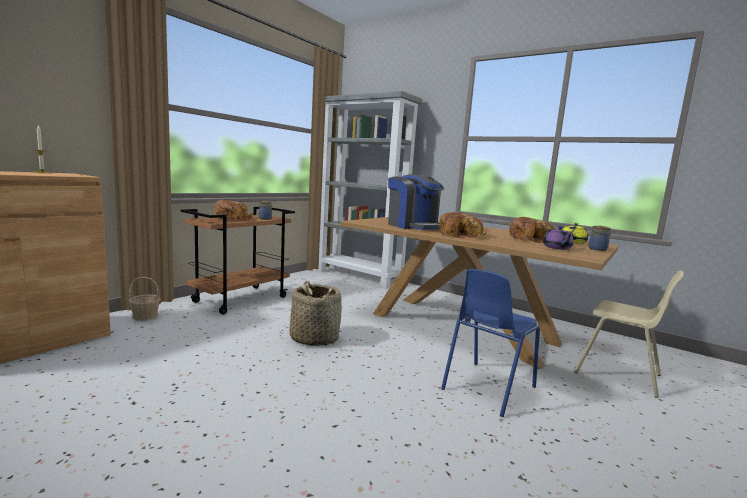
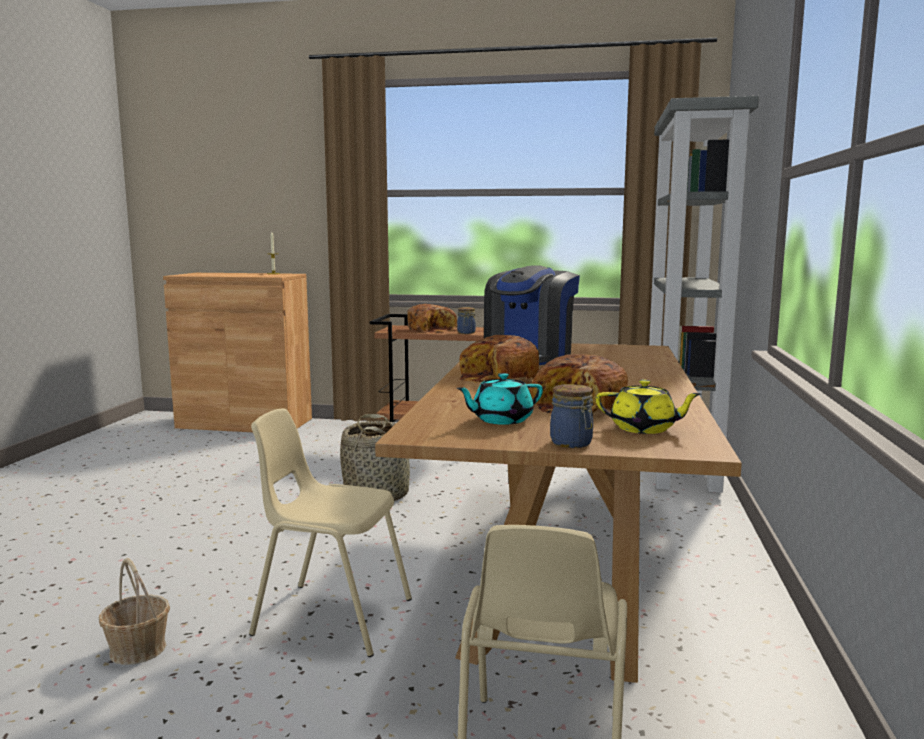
camera: 65 degrees right, 0 degrees up
basket [129,277,161,321] -> basket moved to [99,558,170,665]
blue chair [441,269,540,417] -> beige chair [249,408,412,657]
purple teapot [543,226,574,250] -> turquoise teapot [456,373,543,425]

